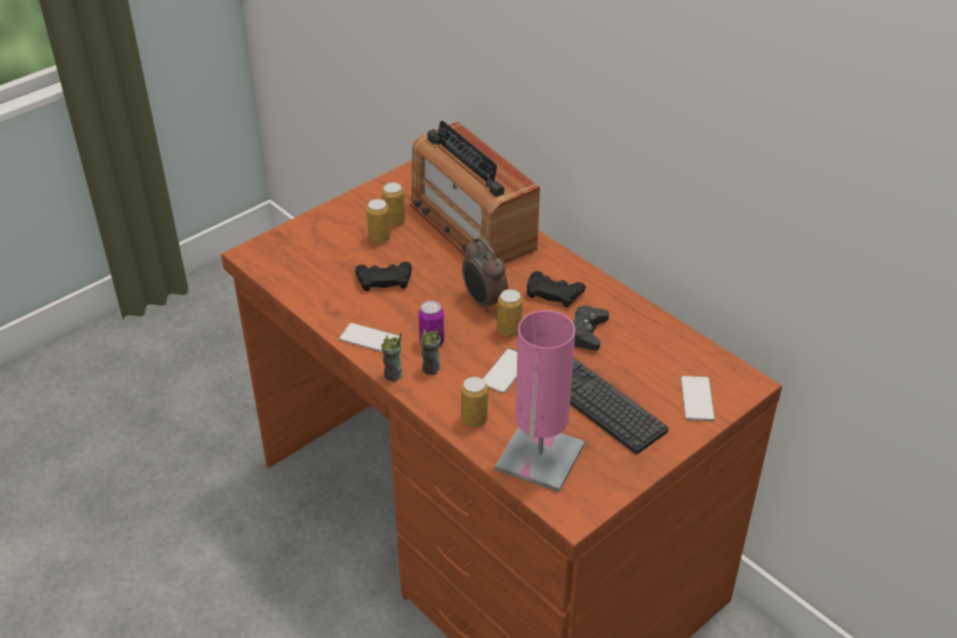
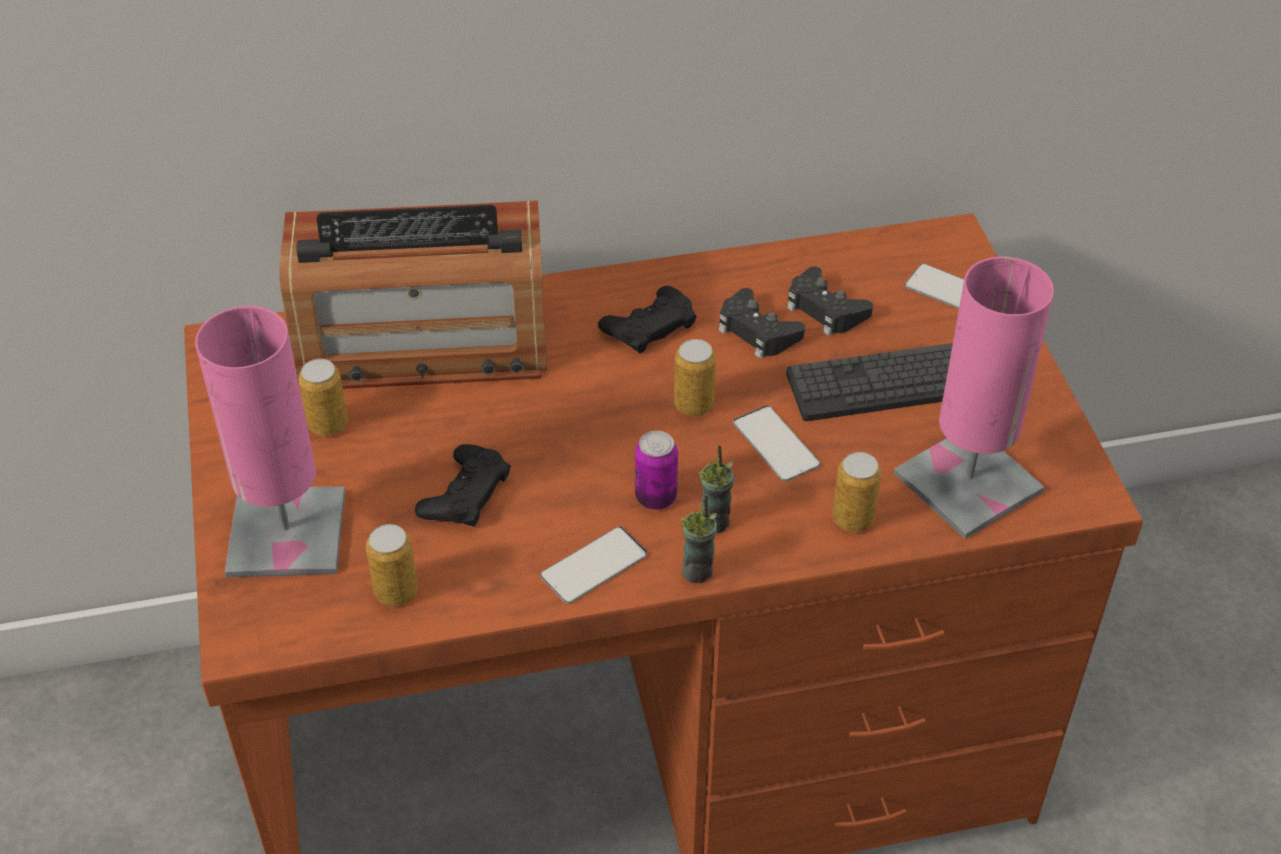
camera: 60 degrees left, 5 degrees up
can [366,199,390,243] -> can moved to [366,524,418,606]
alarm clock [462,237,508,313] -> none
none -> pink table lamp [195,306,345,577]
none -> black game controller [787,266,873,336]

